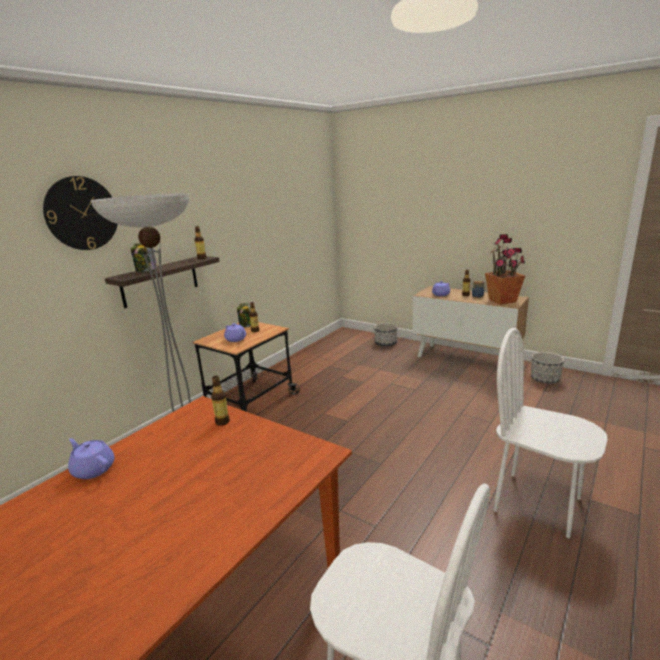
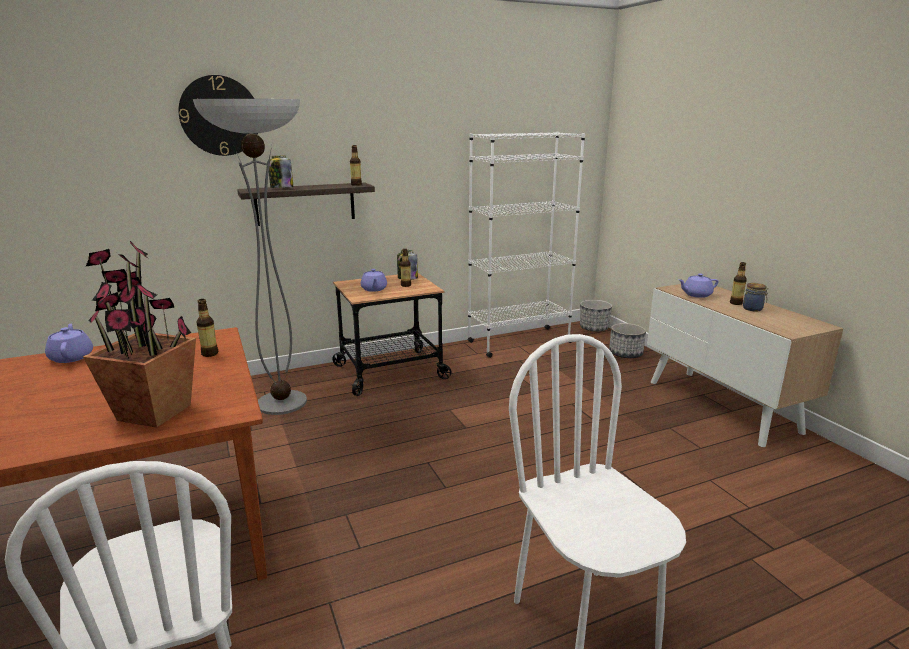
camera: 30 degrees right, 0 degrees up
potted plant [485,234,525,305] -> potted plant moved to [83,241,196,427]
planter [531,352,564,384] -> planter moved to [580,300,612,332]
none -> white bookcase [468,132,585,358]

